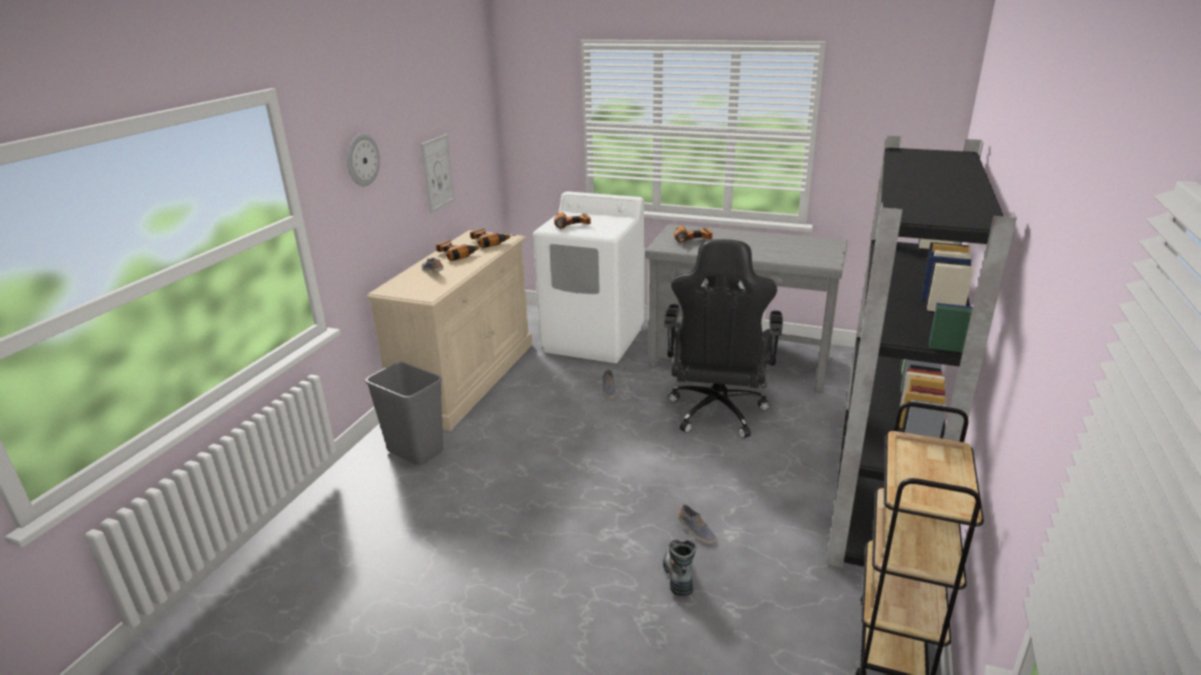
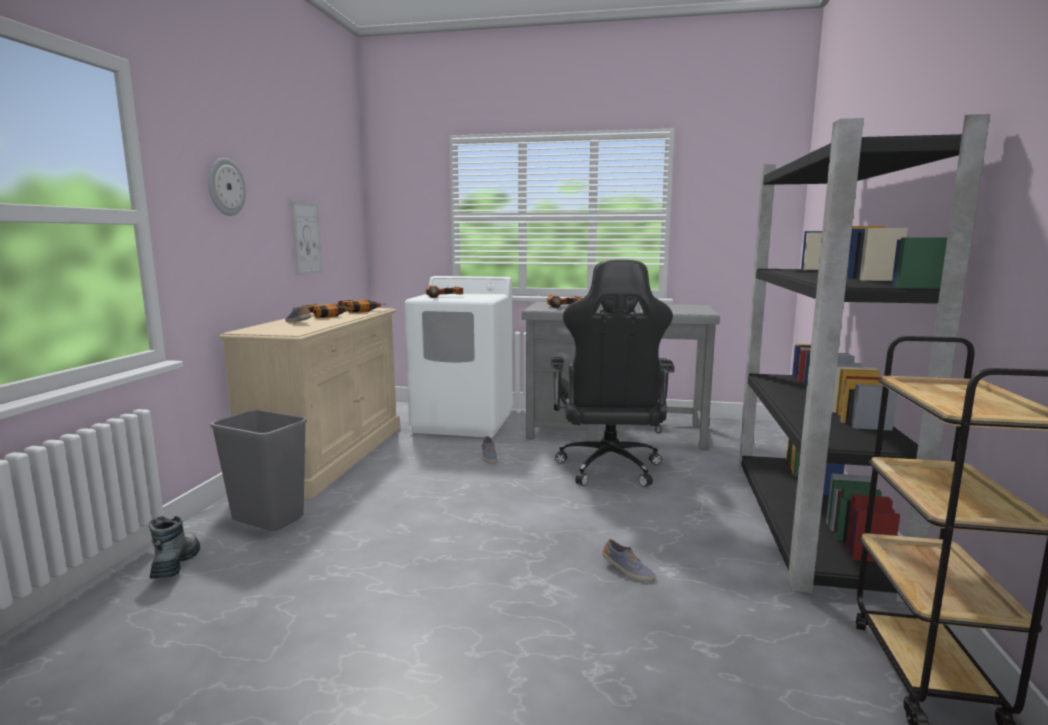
camera: 10 degrees left, 15 degrees down
boot [663,539,696,596] -> boot moved to [149,516,200,579]

